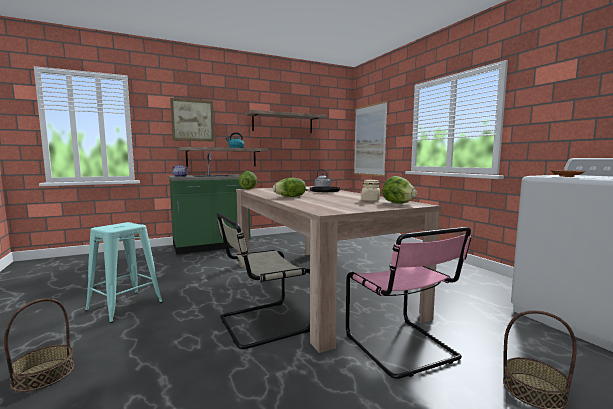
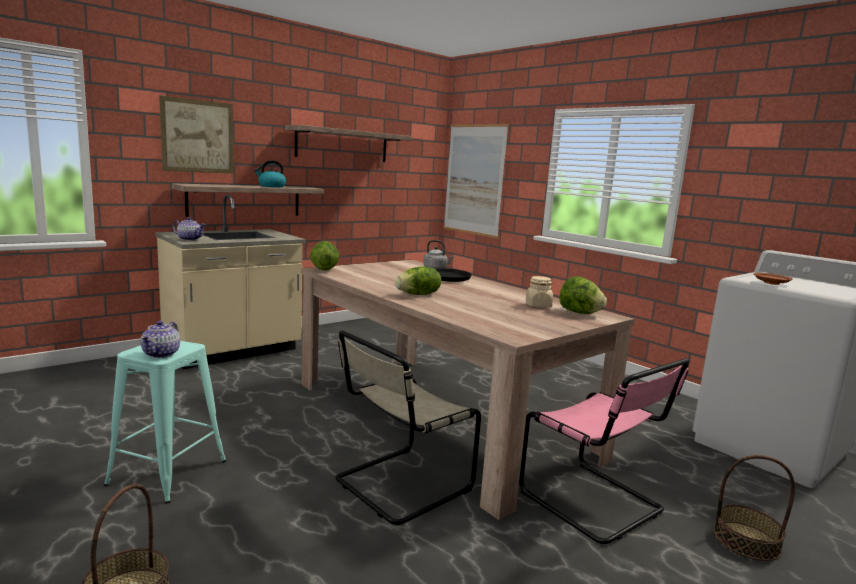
camera: 15 degrees left, 5 degrees up
green counter [168,153,250,255] -> beige counter [155,194,306,369]
none -> teapot [141,321,180,358]

